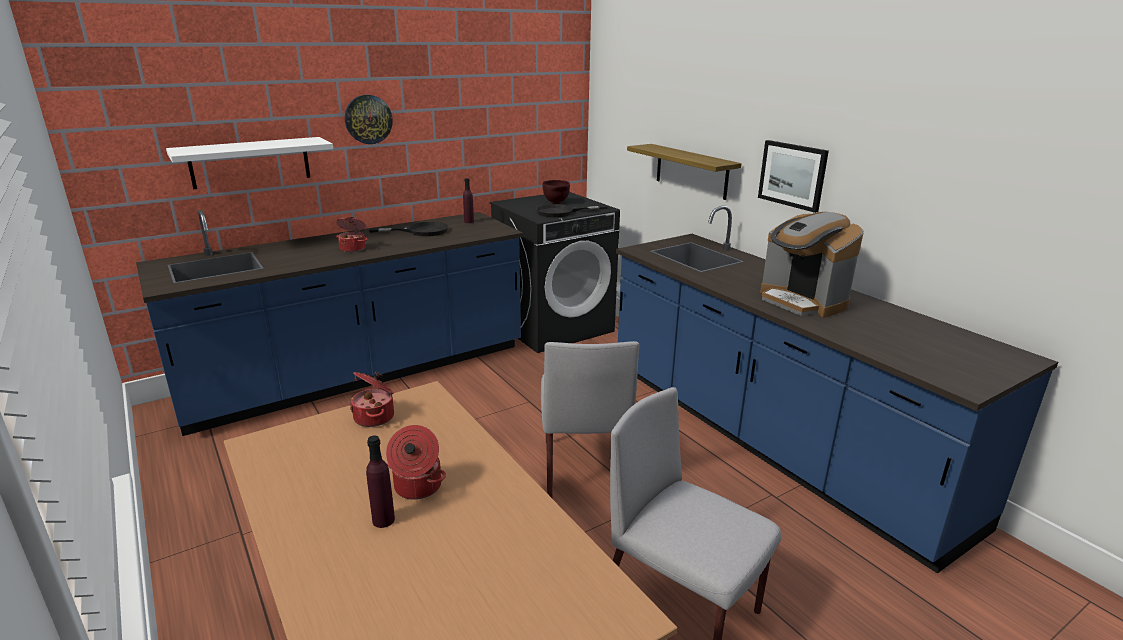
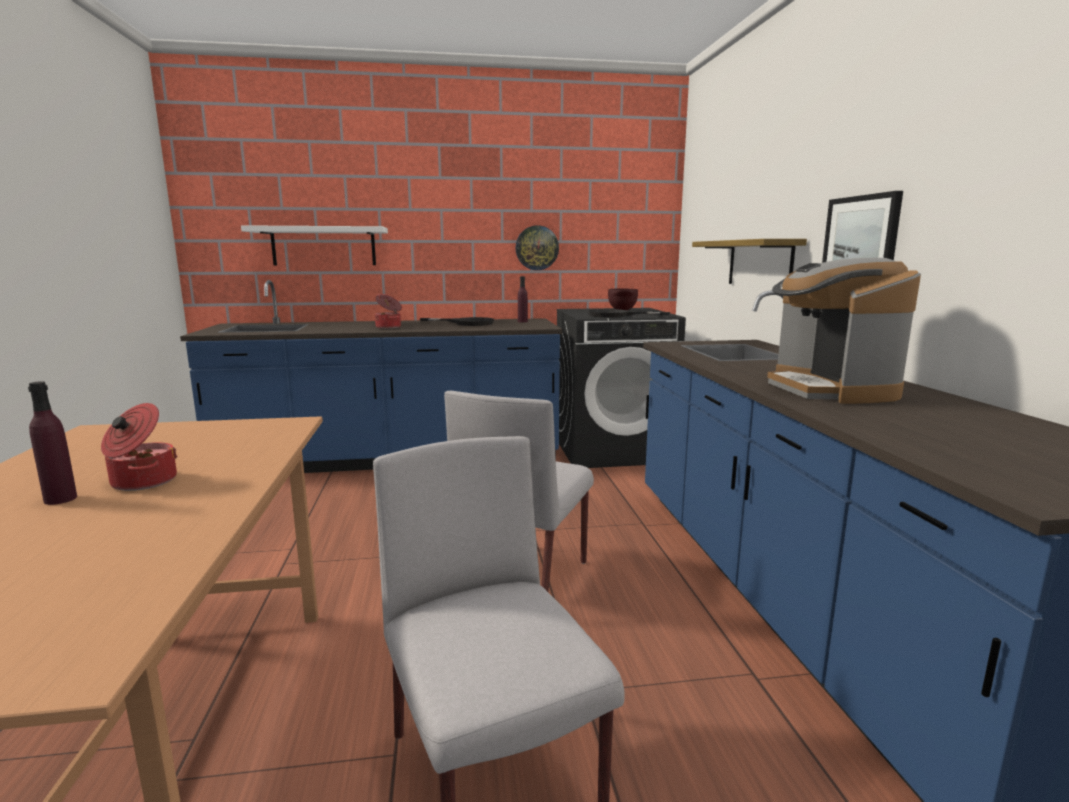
camera: 25 degrees right, 10 degrees down
wall clock [345,95,393,144] -> wall clock moved to [515,225,559,270]
cooking pot [349,372,394,427] -> none

